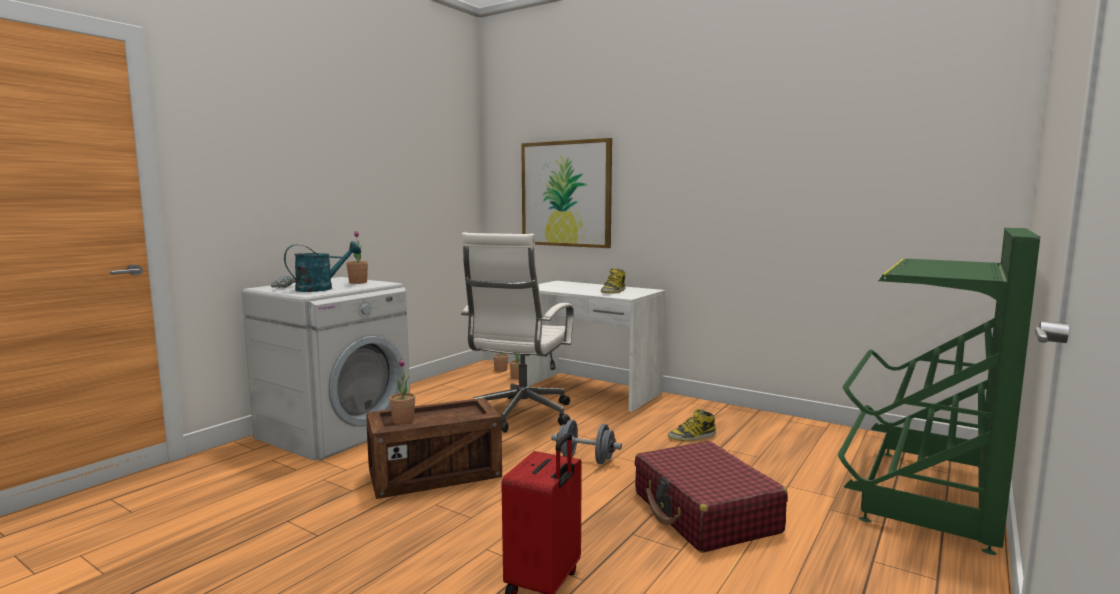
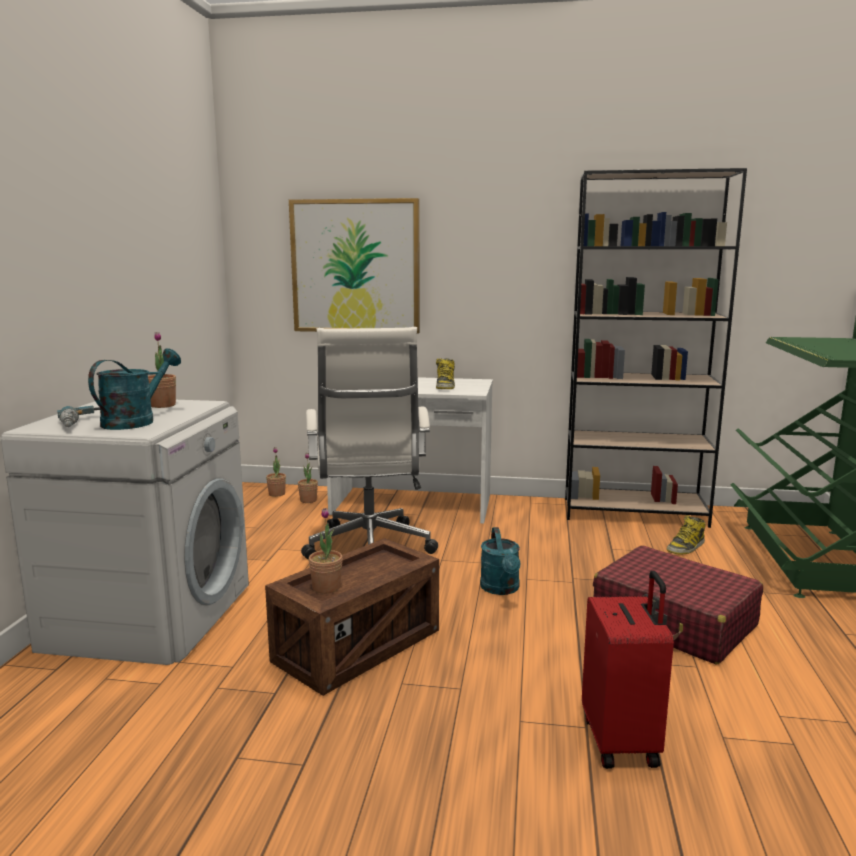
camera: 25 degrees left, 5 degrees up
grey dumbbell [551,420,622,464] -> turquoise watering can [480,527,521,595]
boot [668,409,716,441] -> boot moved to [667,515,706,555]
none -> beige bookcase [565,168,747,528]

